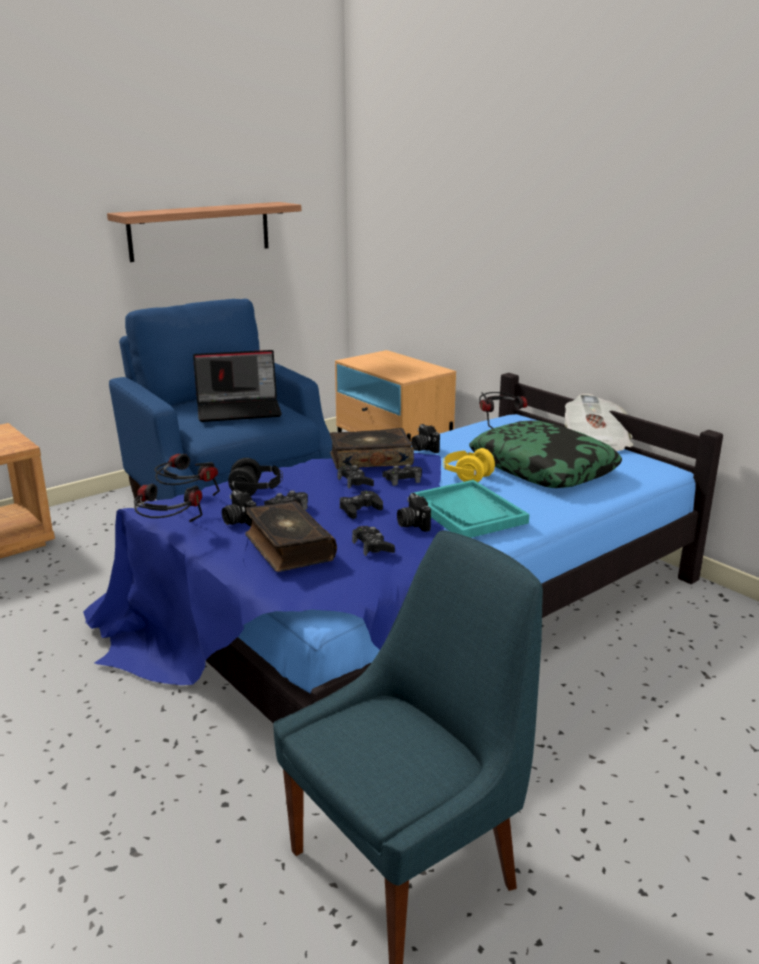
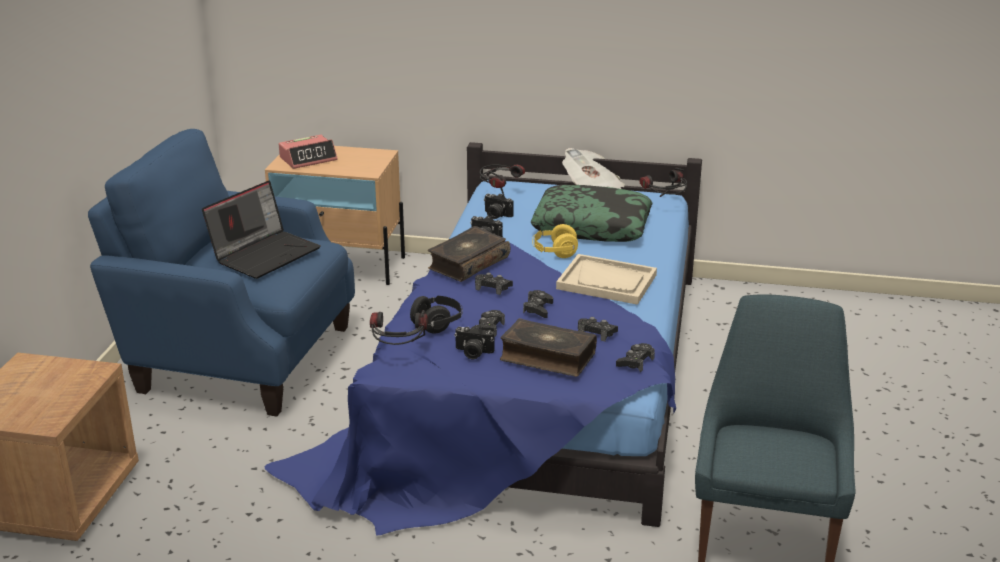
camera: 40 degrees left, 5 degrees up
shelf [107,202,302,262] -> none
headphones [134,484,202,522] -> headphones moved to [639,167,687,197]
black game controller [382,464,422,486] -> black game controller moved to [616,343,655,372]
camera [397,493,431,532] -> camera moved to [484,193,514,219]
turquoise tray [410,480,529,538] -> beige tray [556,254,657,305]
none -> alarm clock [279,135,338,169]

